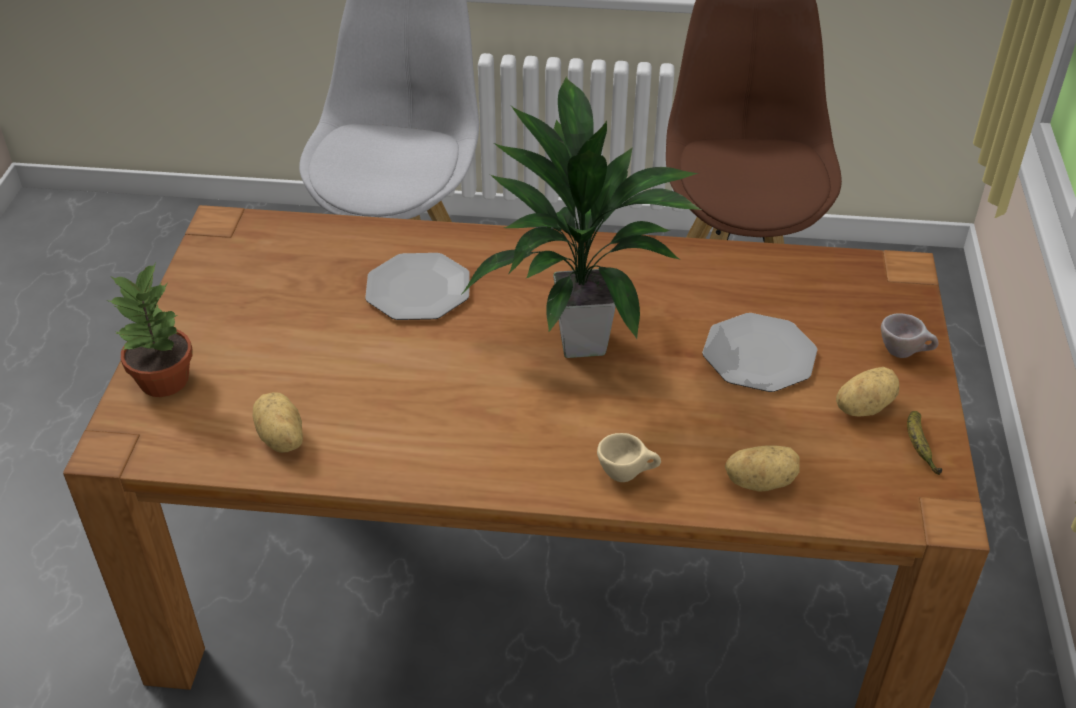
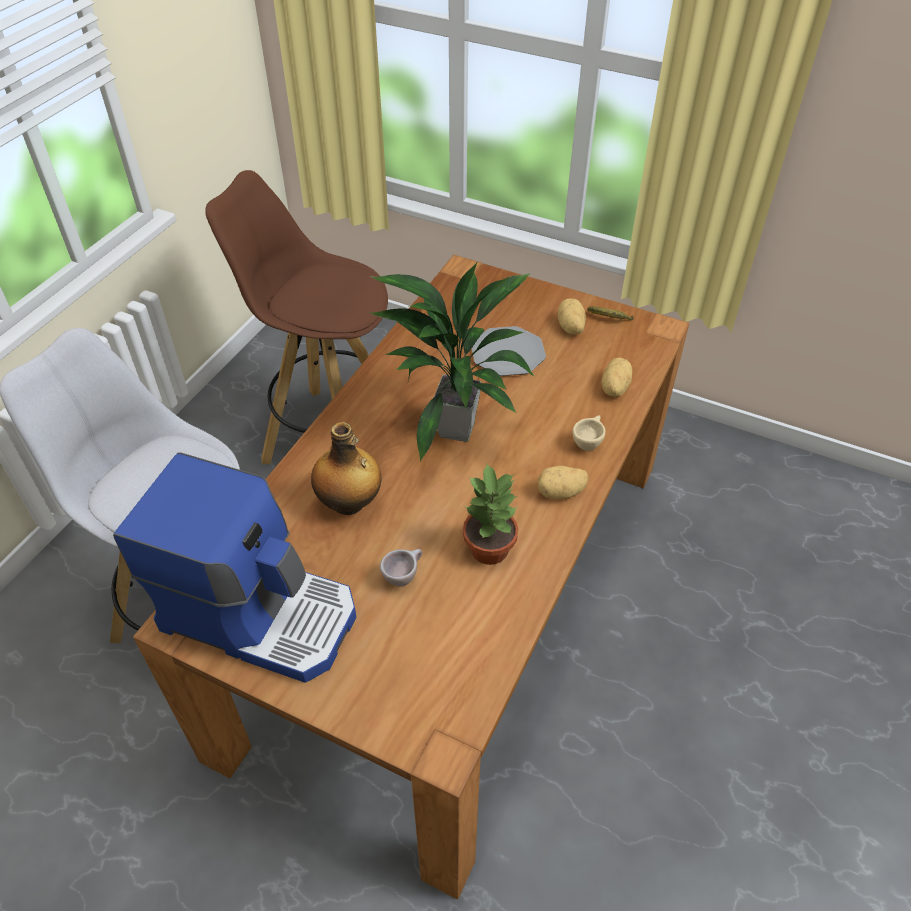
camera: 70 degrees left, 5 degrees up
potted plant [107,263,193,397] -> potted plant moved to [463,464,518,565]
potato [252,392,303,453] -> potato moved to [538,466,589,499]
plate [365,253,470,320] -> bottle [311,422,381,515]
beige cup [881,313,939,358] -> beige cup moved to [380,549,422,586]
none -> coffee machine [113,452,357,683]

